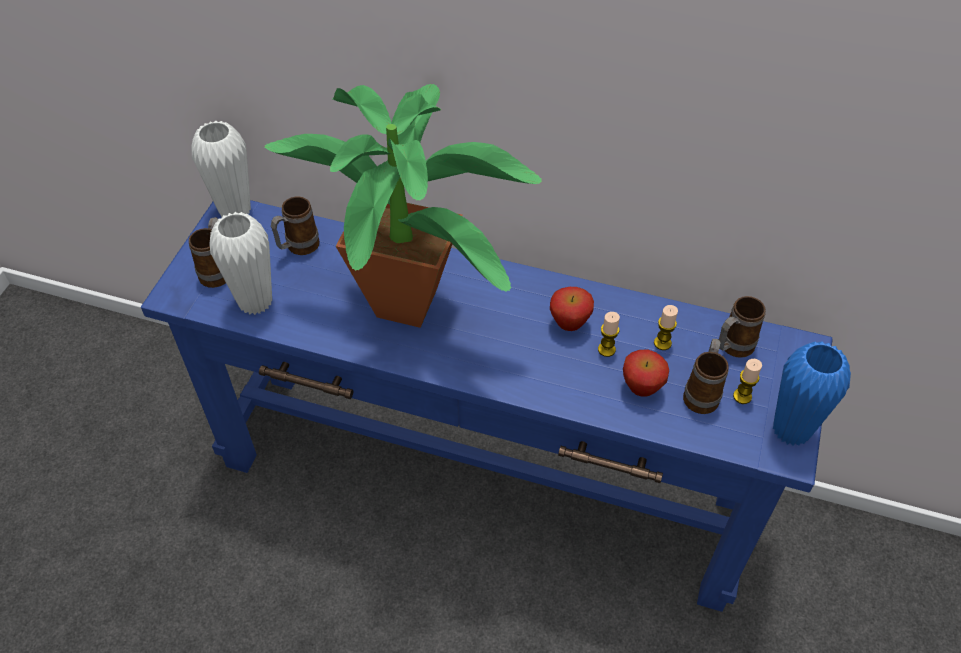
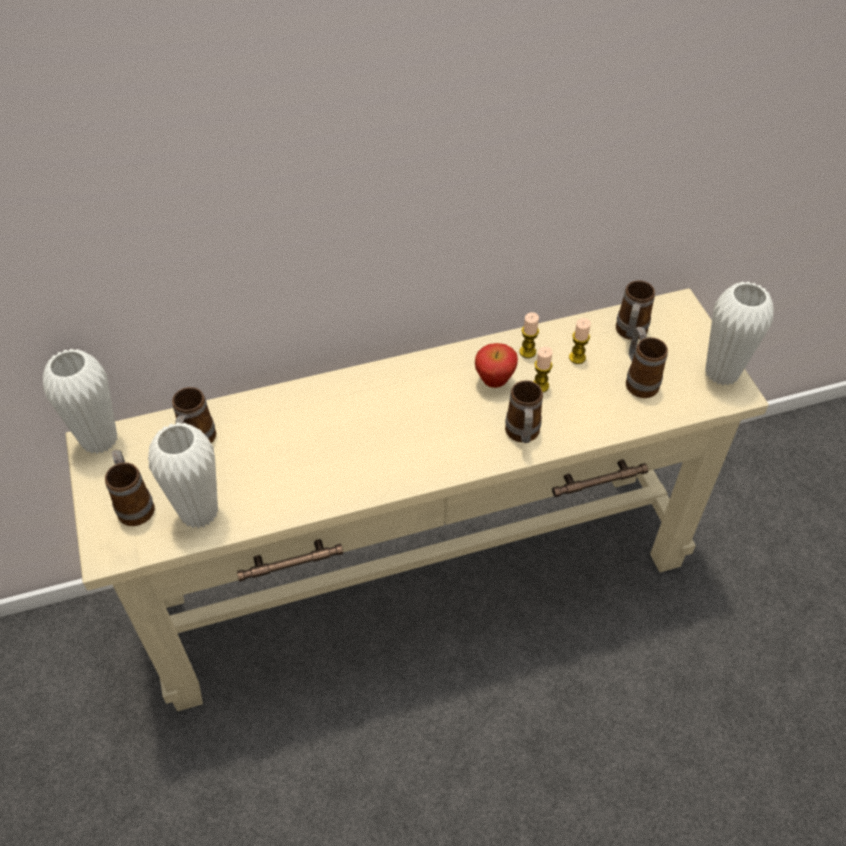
camera: 35 degrees left, 0 degrees up
blue console table [141,200,833,612] -> beige console table [65,288,769,711]
potted plant [264,84,542,328] -> none
apple [623,350,669,397] -> none
candle [733,359,762,404] -> candle moved to [519,312,539,358]
blue vase [773,341,851,446] -> white vase [705,281,774,385]
none -> mug [505,380,543,443]

